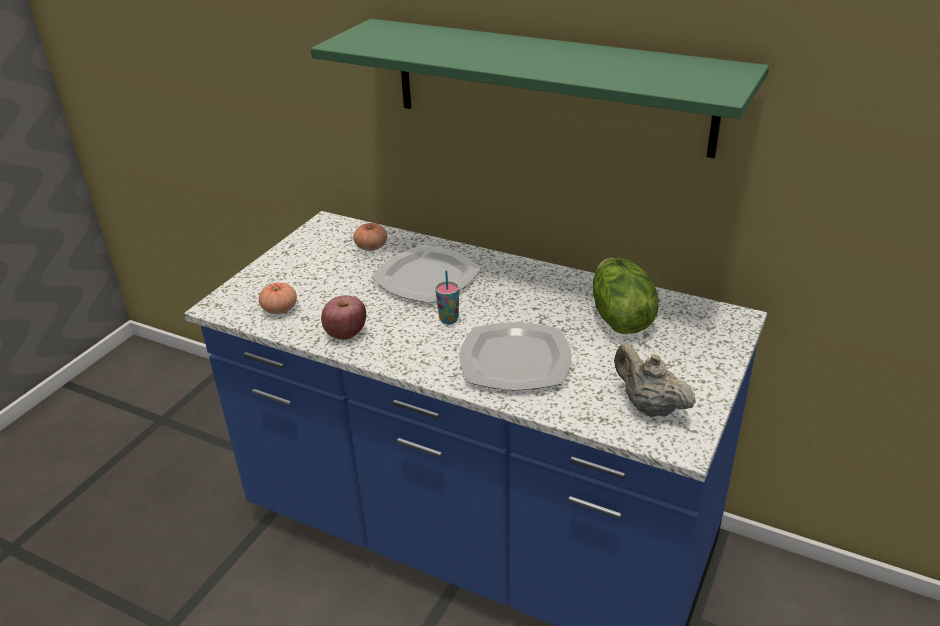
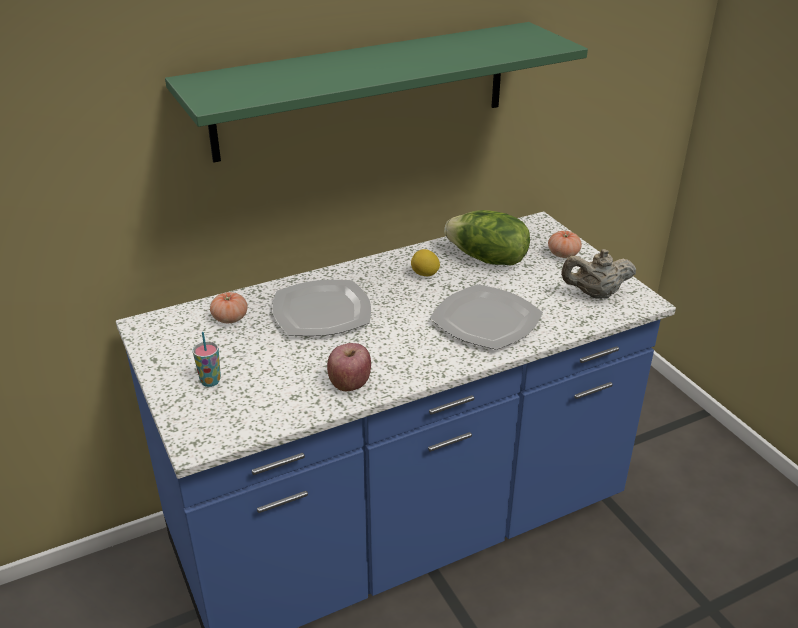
camera: 55 degrees left, 0 degrees up
tomato [259,283,297,314] -> tomato moved to [548,231,582,258]
cup [435,270,459,324] -> cup moved to [192,332,221,387]
none -> lemon [411,249,440,276]

